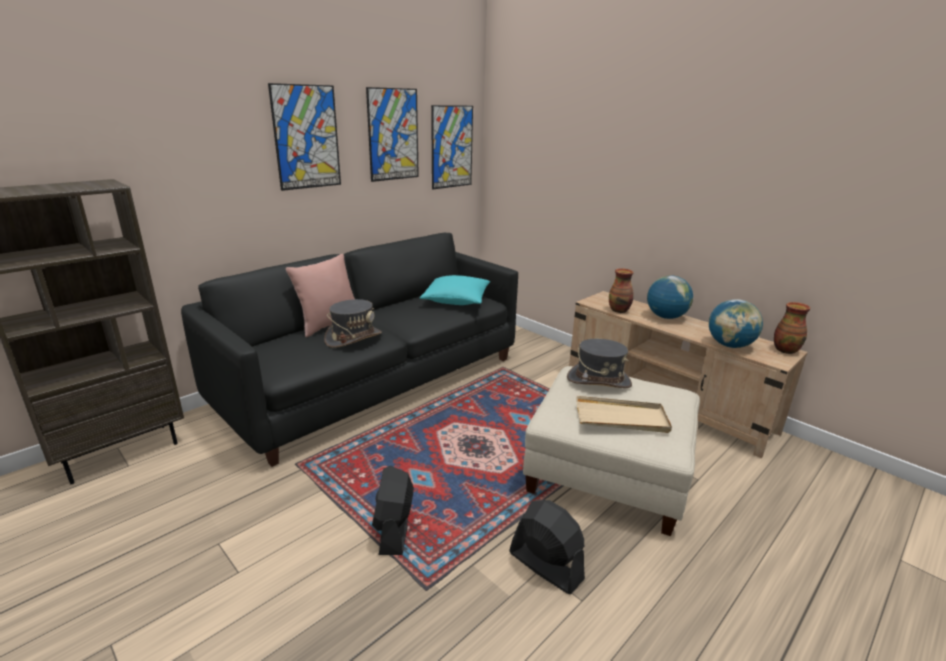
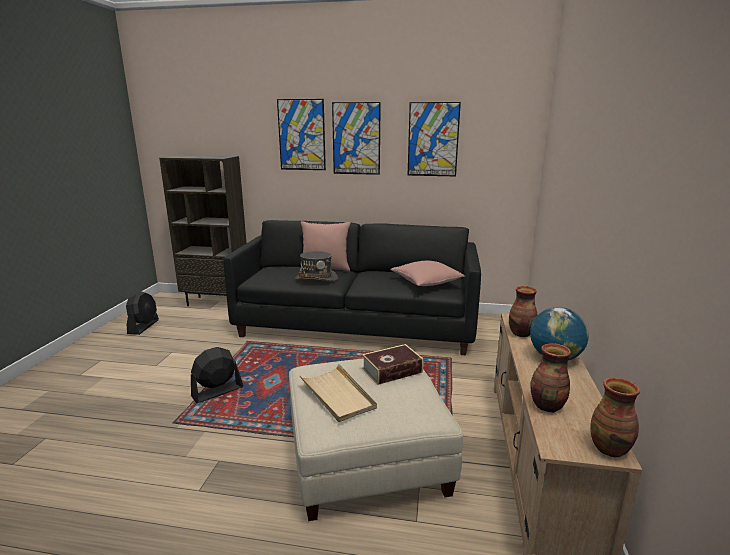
camera: 55 degrees right, 5 degrees down
turquoise pillow [420,275,490,305] -> pink pillow [390,261,465,286]
picture [431,105,473,189] -> picture moved to [277,99,326,170]
black fan [509,500,585,594] -> black fan moved to [126,292,159,335]
grey hat [567,339,632,388] -> book [362,344,423,385]
globe [709,299,763,348] -> vase [530,343,571,413]

